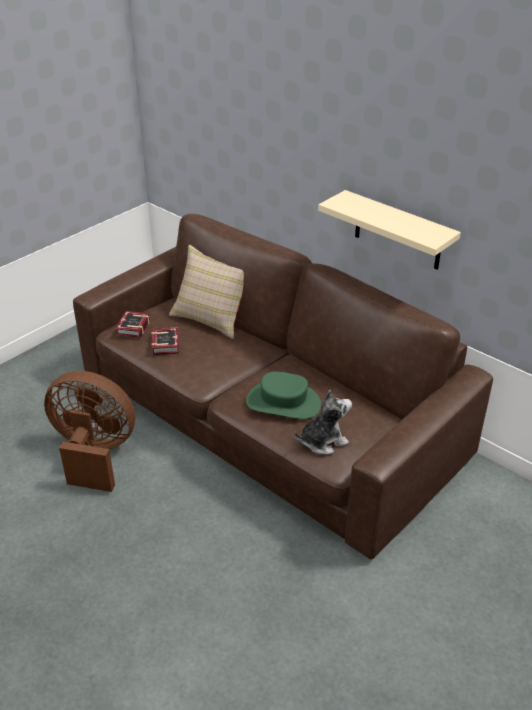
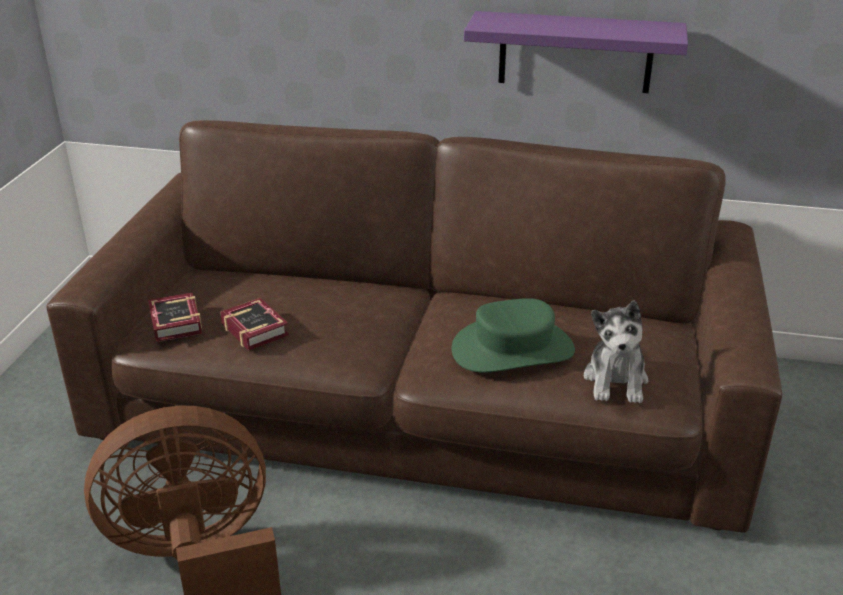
camera: 30 degrees left, 5 degrees down
beige pillow [169,245,244,339] -> none
plush toy [294,390,352,454] -> plush toy turned 150 degrees clockwise [584,300,648,403]
beige shelf [318,190,461,270] -> purple shelf [464,11,688,93]

